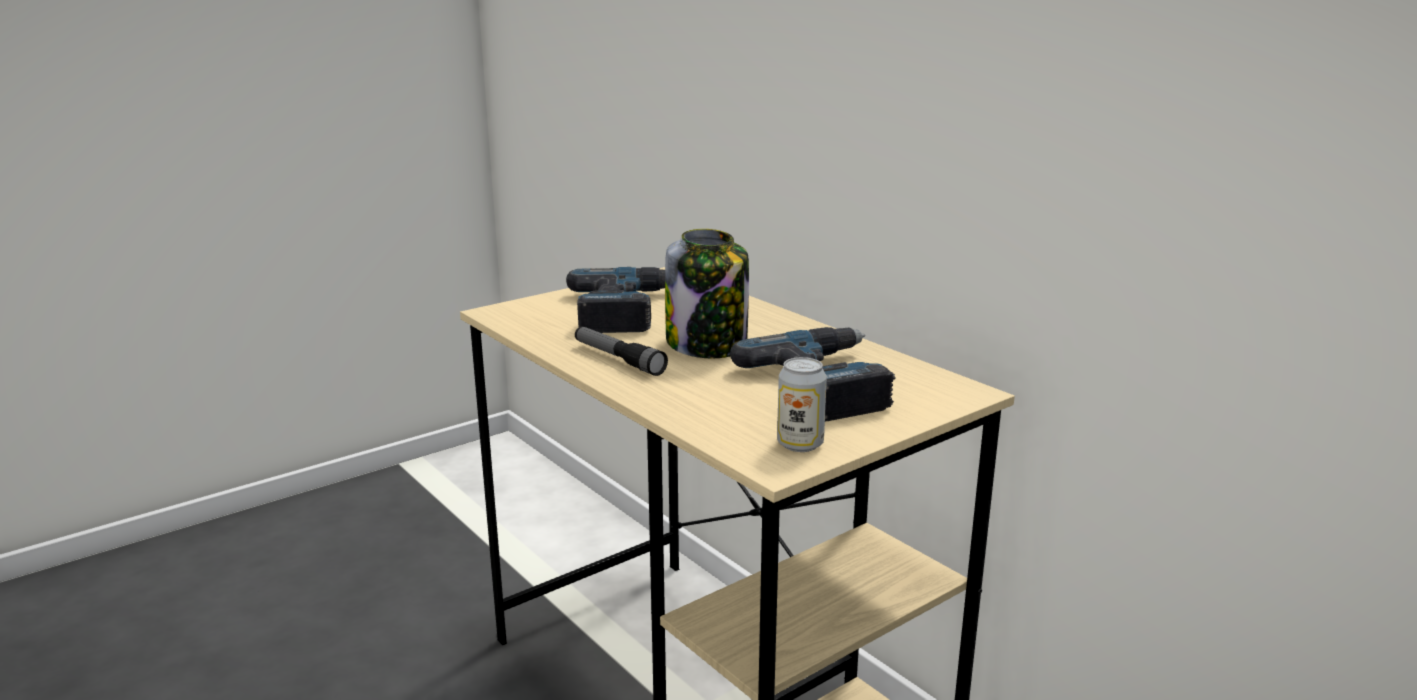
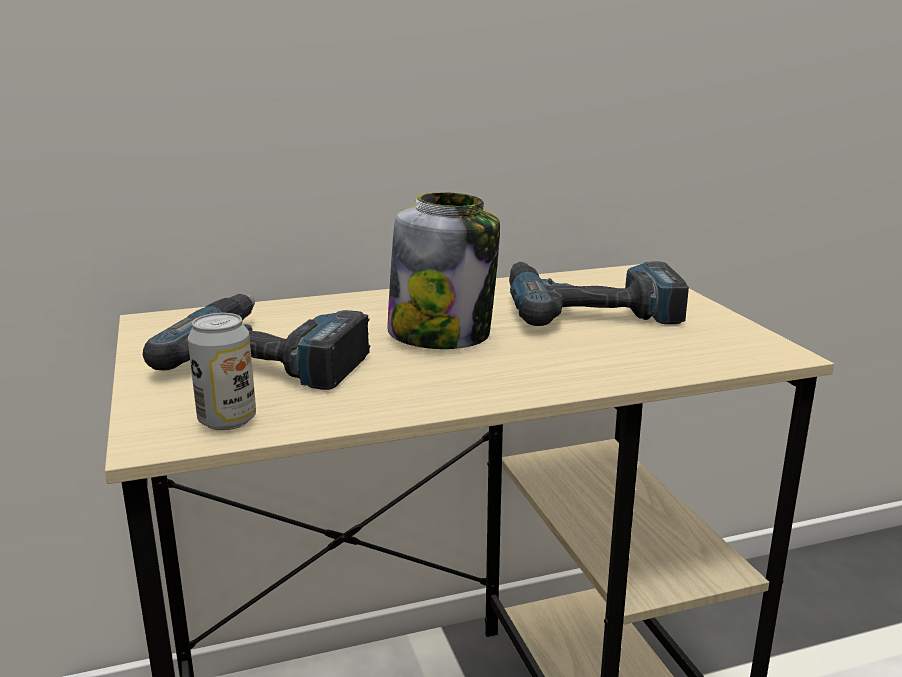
camera: 70 degrees left, 0 degrees up
flashlight [575,326,668,376] -> none
can [777,357,827,452] -> can moved to [188,313,256,430]

